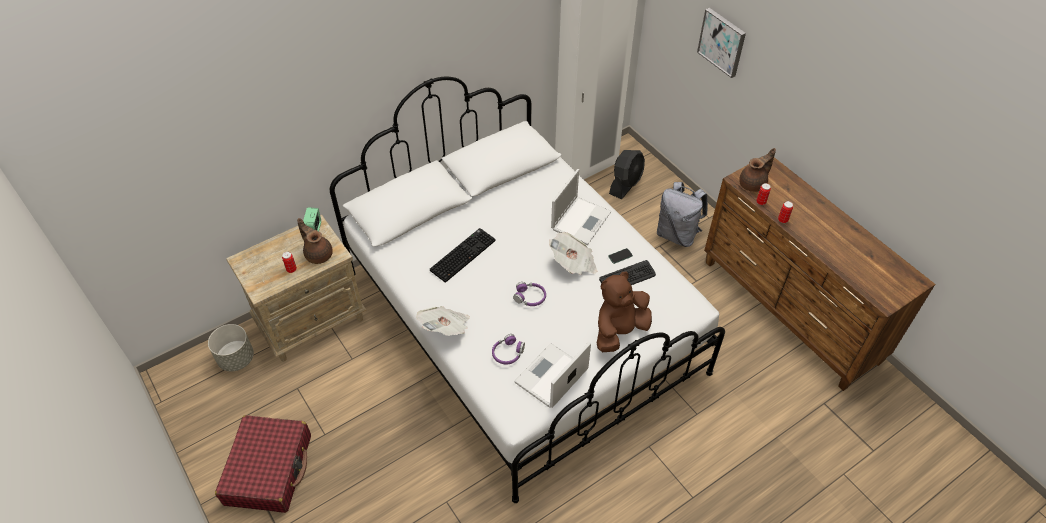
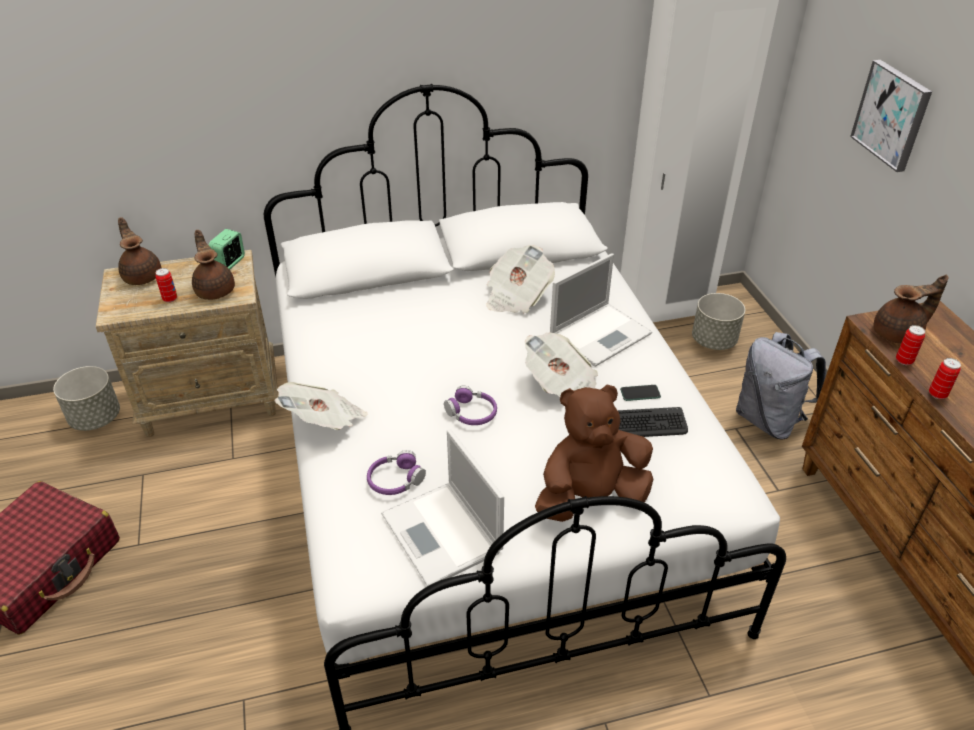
camera: 20 degrees right, 10 degrees down
keyboard [430,228,495,283] -> none
laptop [514,342,591,408] -> laptop turned 90 degrees counterclockwise [381,429,504,586]
black fan [609,150,645,199] -> grey planter [692,293,745,350]
none -> brown teapot [118,217,162,285]
none -> newspaper [486,245,555,313]

